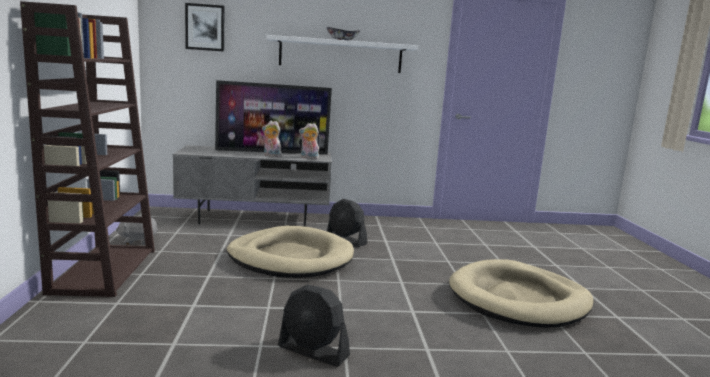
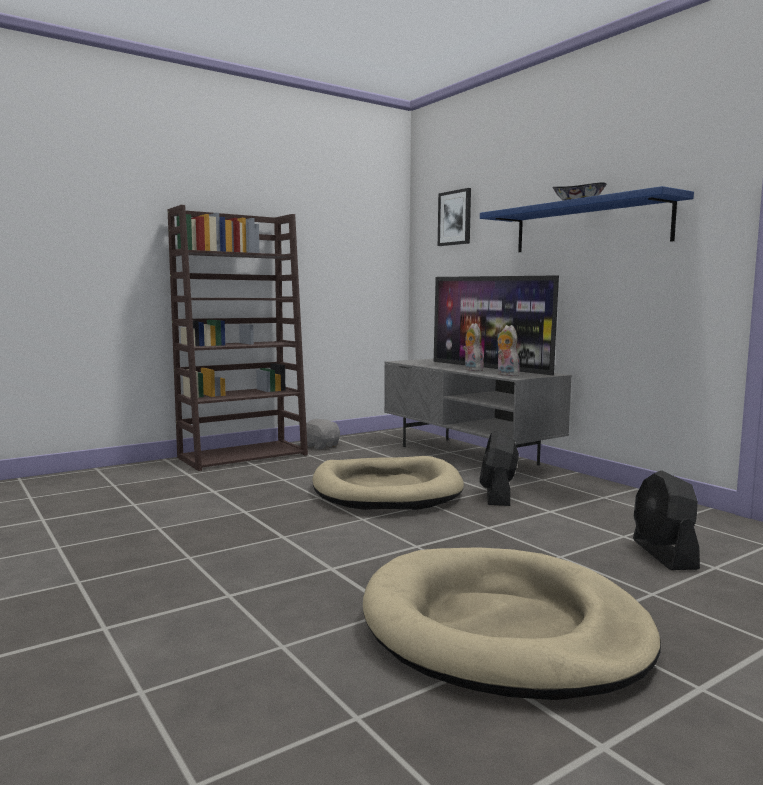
camera: 60 degrees right, 5 degrees down
white shelf [266,35,418,73] -> blue shelf [480,186,694,252]
black fan [278,285,350,367] -> black fan moved to [633,470,700,570]

